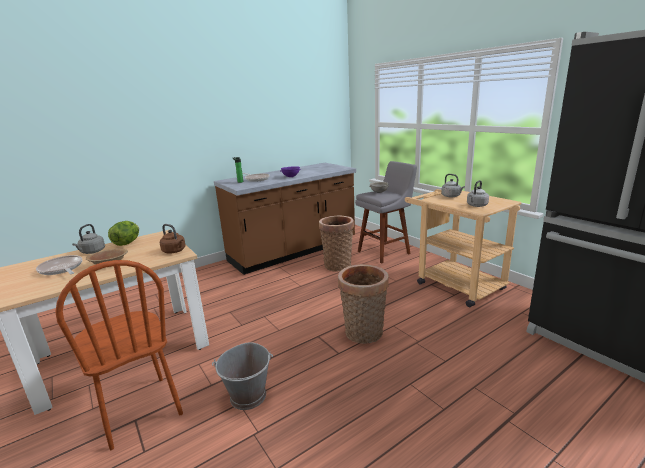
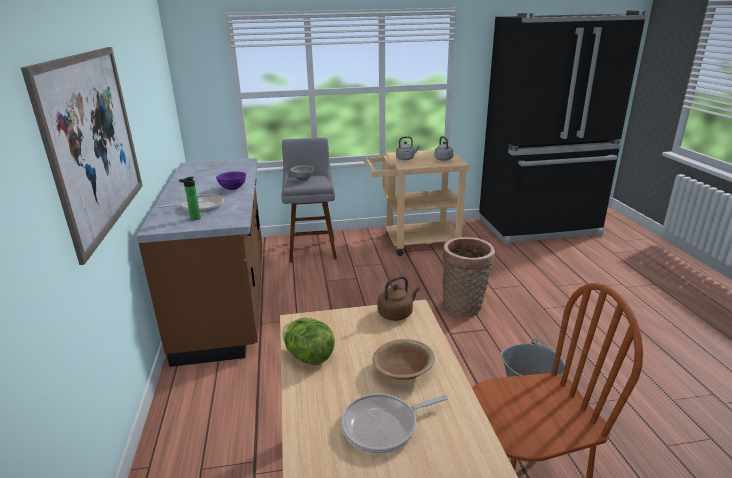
camera: 65 degrees left, 5 degrees up
grey kettle [72,224,105,254] -> none
basket [319,215,354,272] -> none
none -> picture [21,47,143,265]

